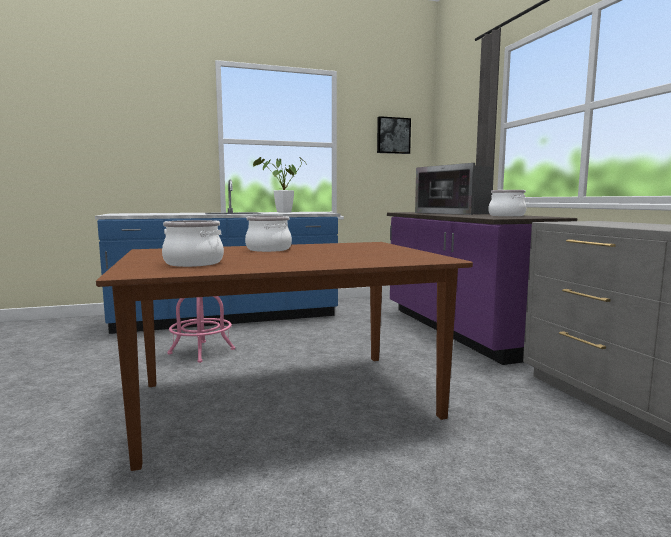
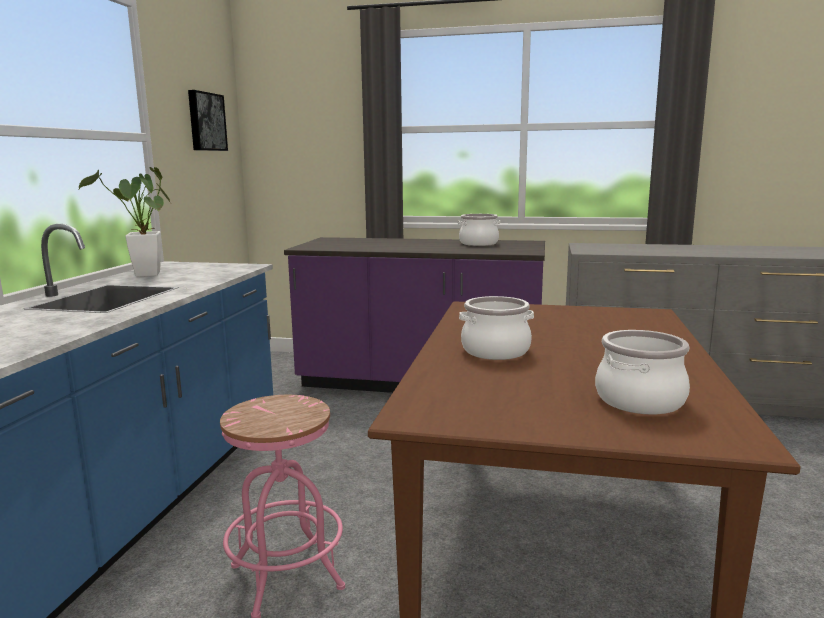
camera: 60 degrees left, 5 degrees up
microwave [415,163,494,215] -> none

